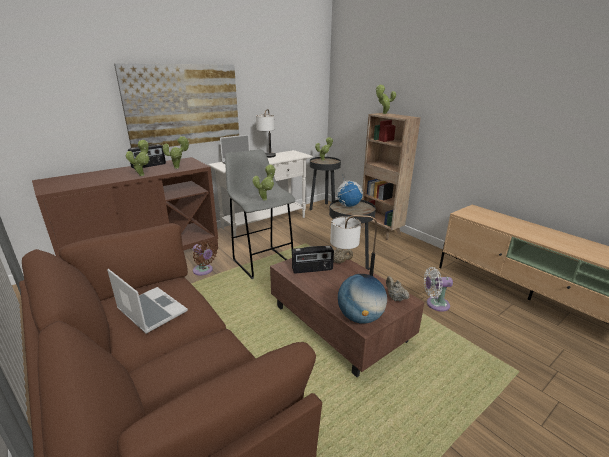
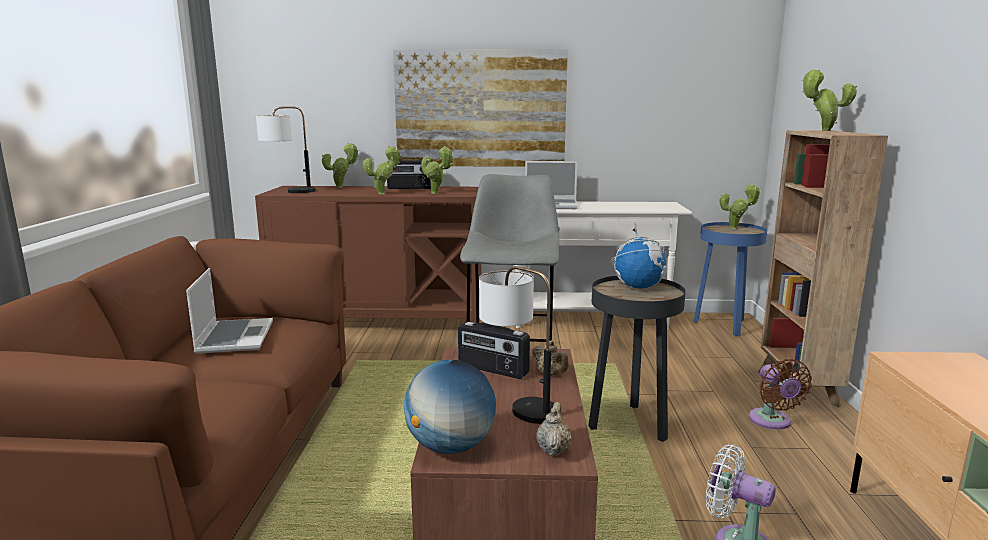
camera: 40 degrees right, 10 degrees down
brown fan [193,240,217,275] -> brown fan moved to [749,359,812,429]
potted plant [252,164,275,200] -> potted plant moved to [322,143,359,188]
table lamp [256,109,276,158] -> table lamp moved to [256,106,315,193]
black side table [310,157,341,210] -> blue side table [693,222,767,337]

